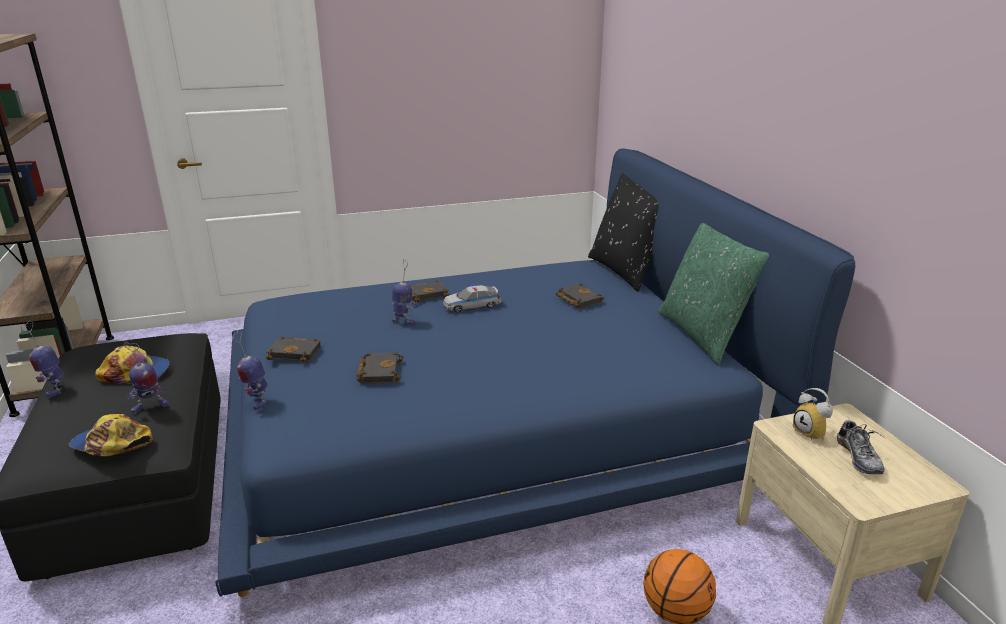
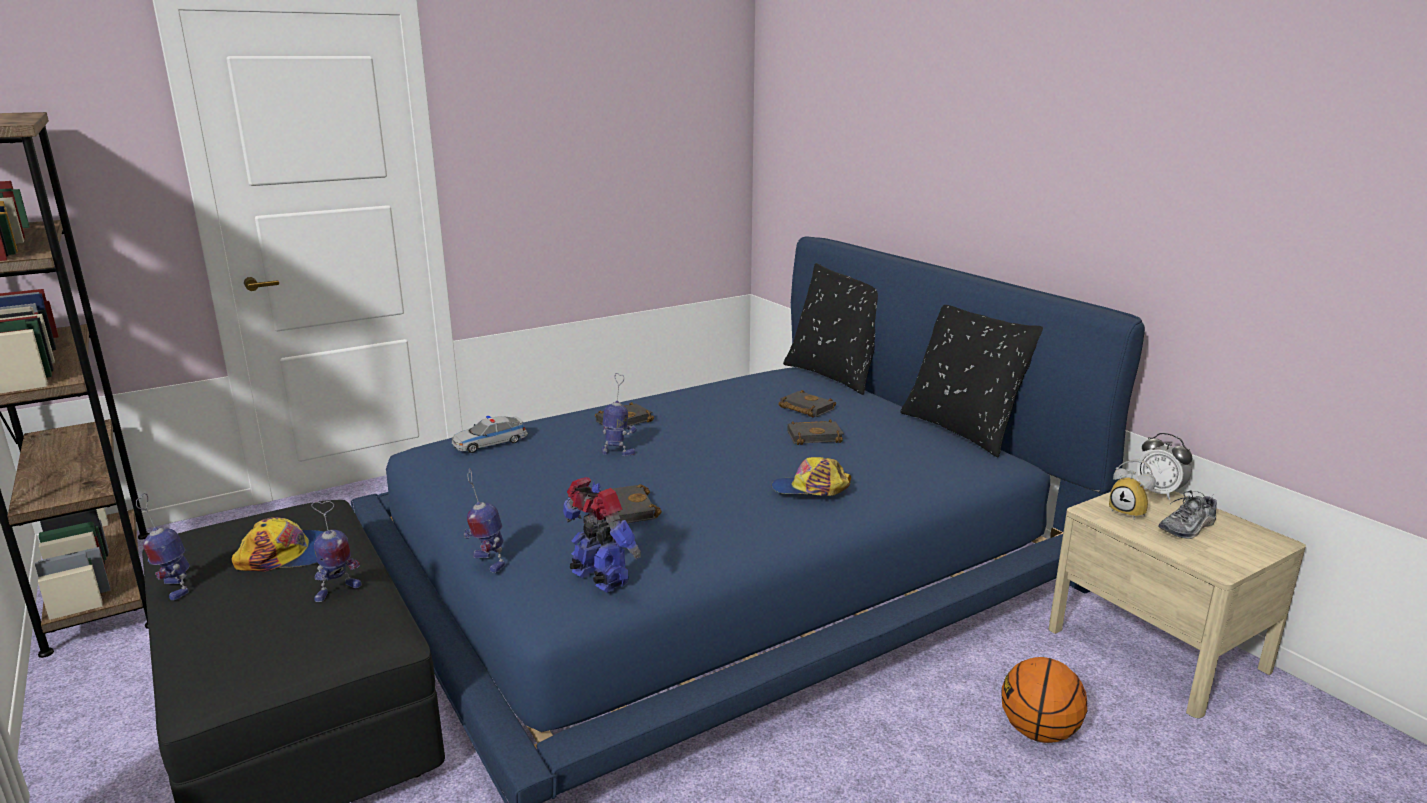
camera: 15 degrees left, 5 degrees down
cap [69,414,153,456] -> cap moved to [771,457,851,496]
black book [266,337,321,363] -> black book moved to [787,419,844,445]
toy car [443,284,502,313] -> toy car moved to [452,416,528,453]
green pillow [658,223,769,365] -> black pillow [900,305,1043,457]
shoe [837,417,884,474] -> shoe turned 75 degrees clockwise [1158,490,1217,539]
none -> toy robot [563,477,641,593]
none -> alarm clock [1137,433,1192,499]

